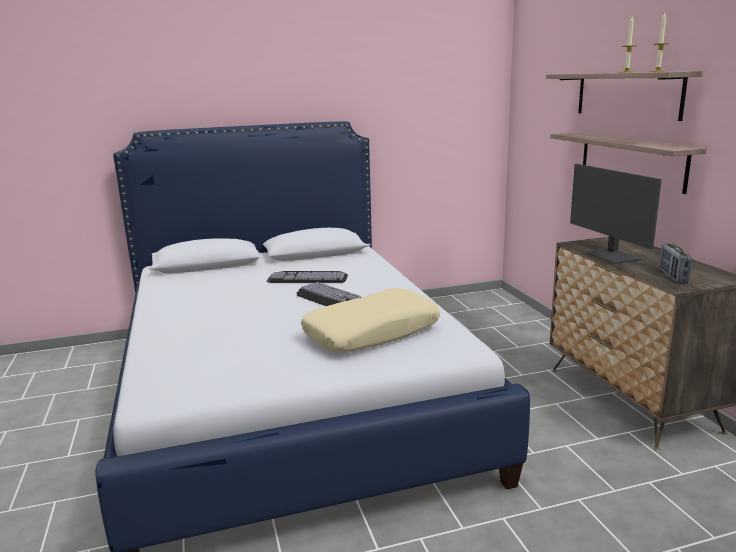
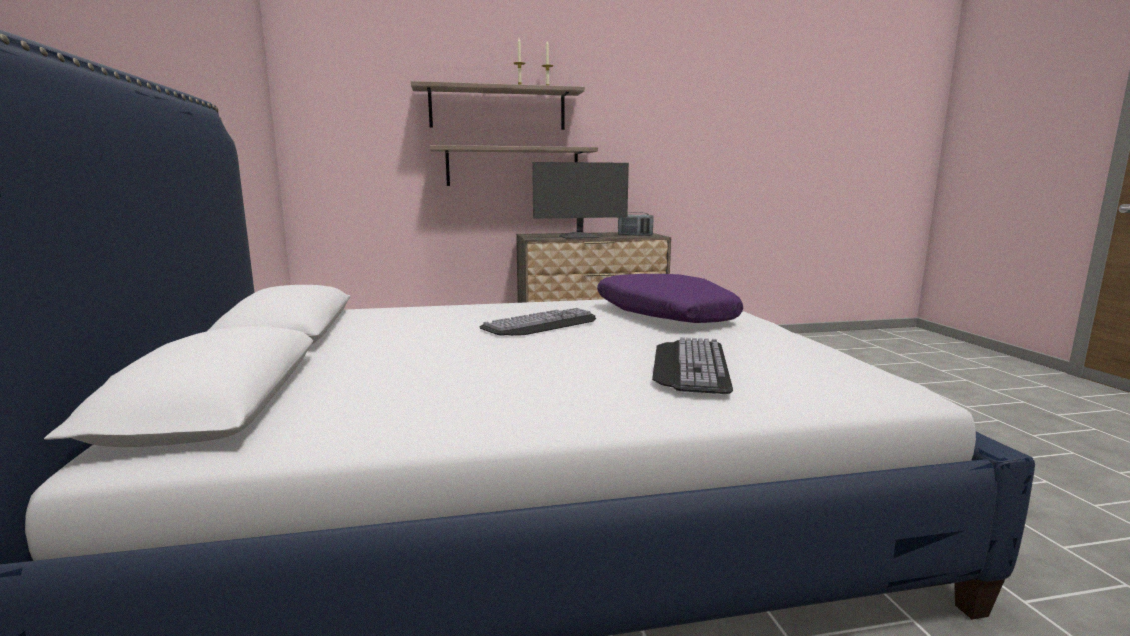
camera: 85 degrees left, 5 degrees down
keyboard [267,271,348,283] -> keyboard moved to [652,337,733,394]
beige pillow [301,288,440,352] -> purple pillow [597,274,743,323]

